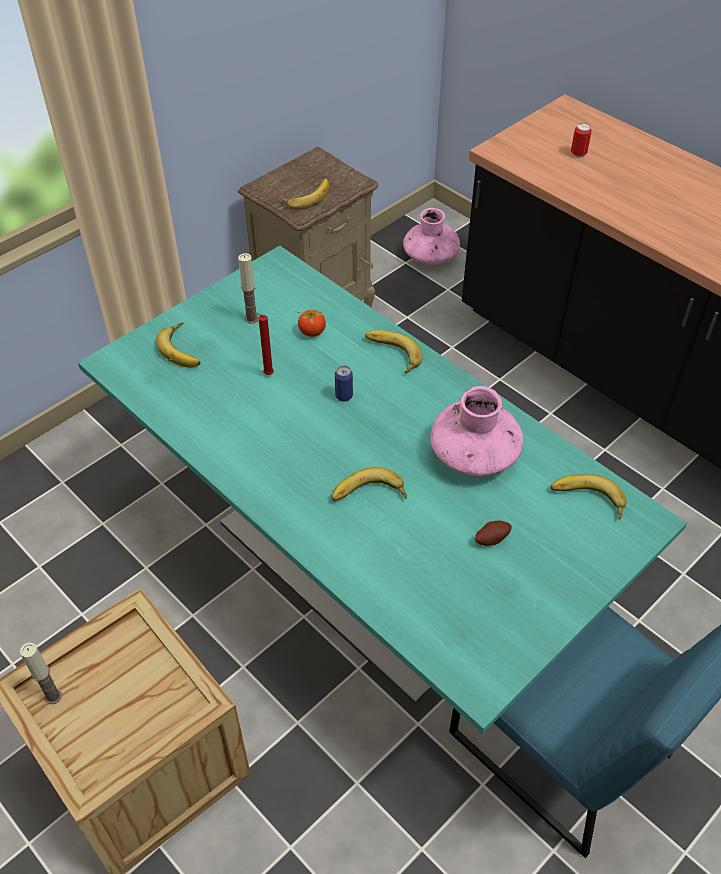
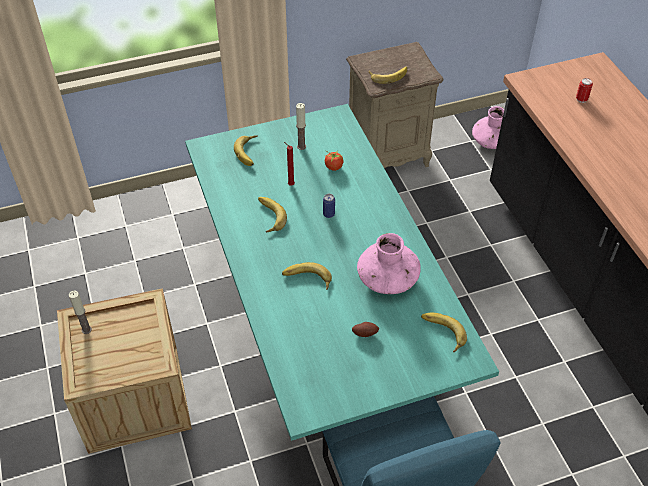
camera: 25 degrees right, 0 degrees up
banana [365,330,423,373] -> banana moved to [258,197,287,232]

